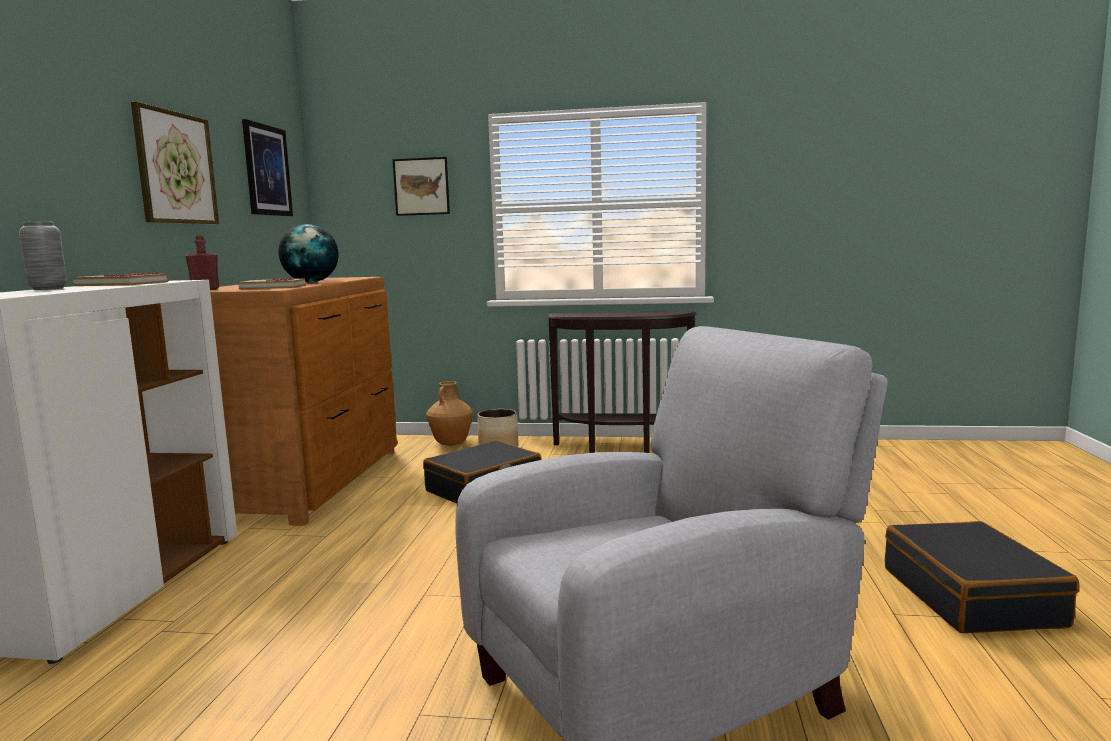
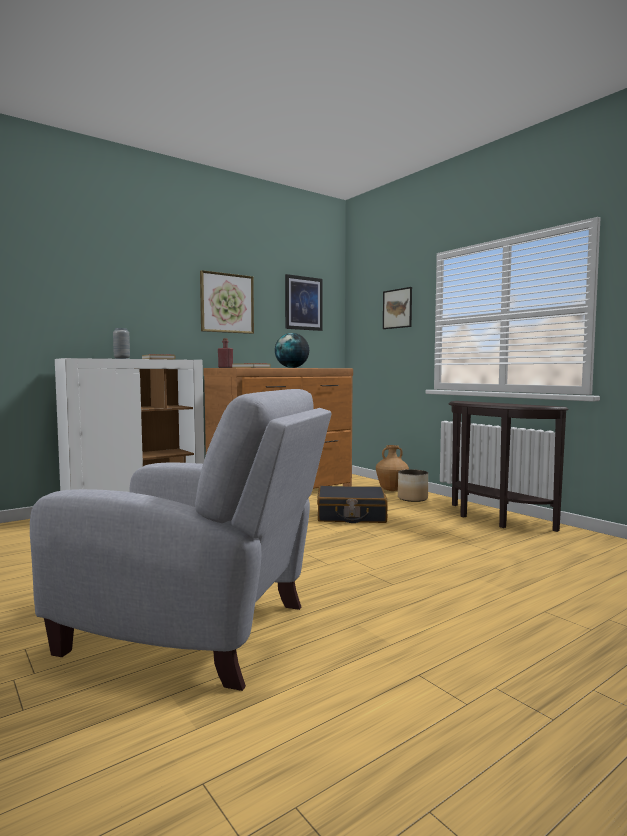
camera: 45 degrees right, 5 degrees down
black suitcase [885,521,1079,633] -> none

